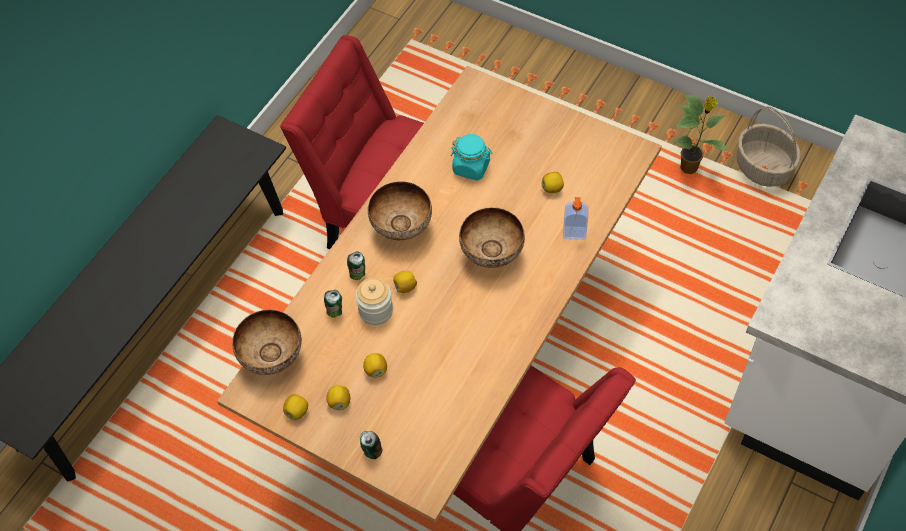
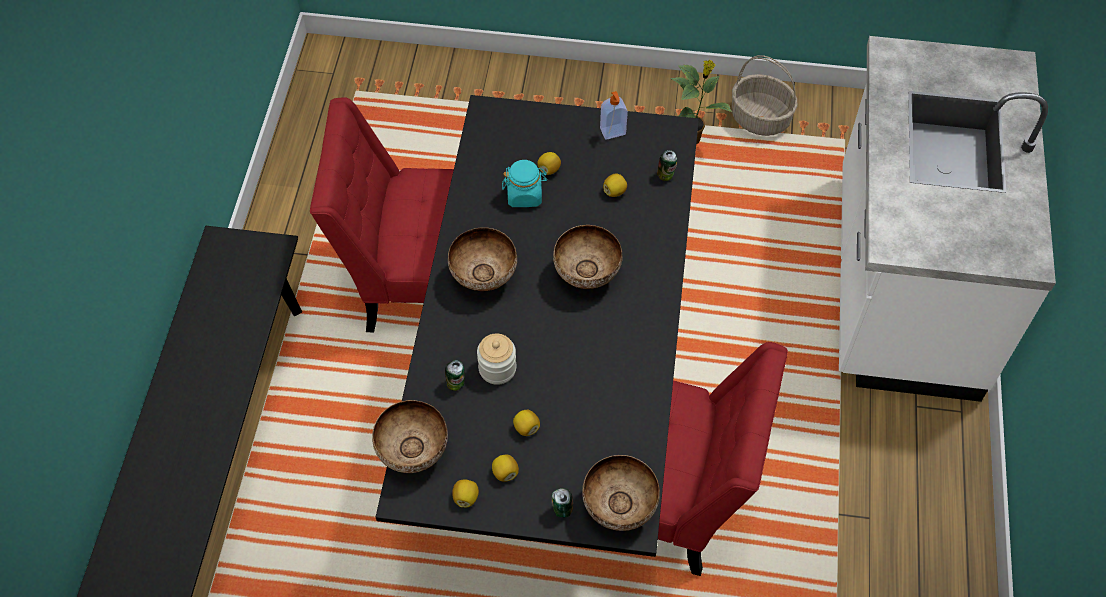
camera: 25 degrees left, 0 degrees up
beige dining table [217,66,662,523] -> black dining table [376,95,699,557]
can [347,251,365,280] -> can moved to [657,150,677,181]
lemon [393,271,417,293] -> lemon moved to [537,152,561,175]
soap dispenser [563,197,588,240] -> soap dispenser moved to [600,91,628,140]
none -> bowl [582,455,660,531]

